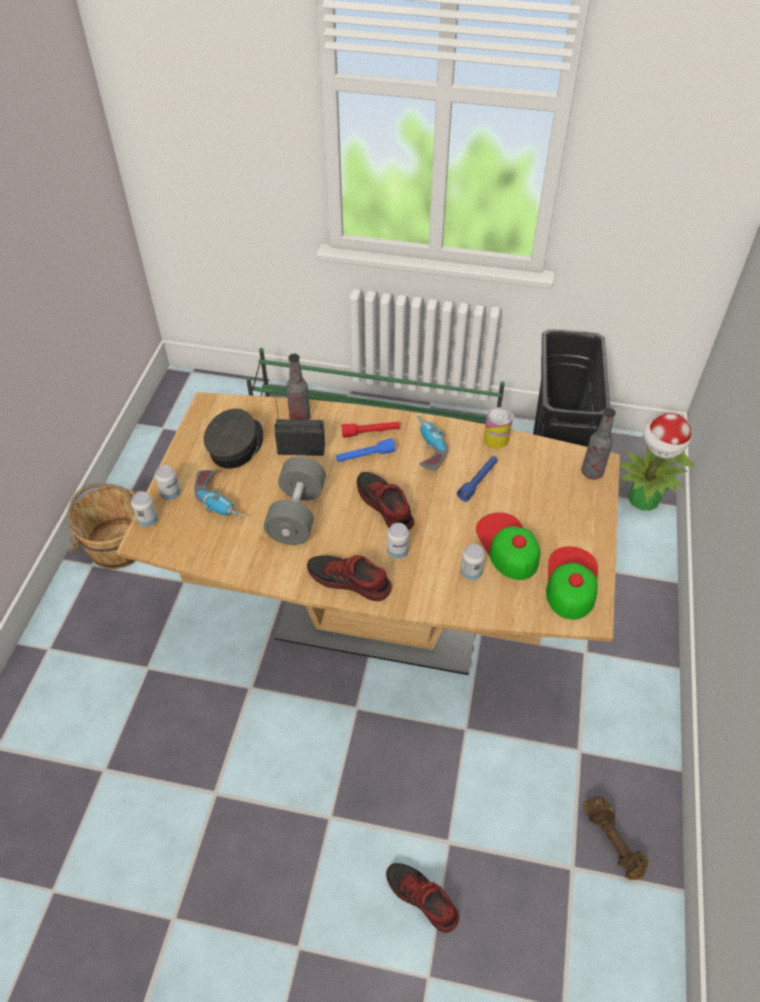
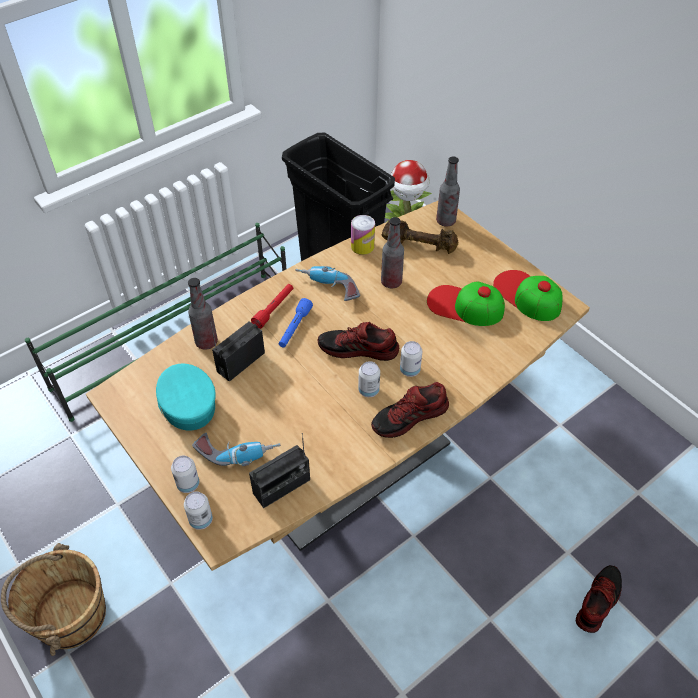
camera: 50 degrees left, 0 degrees up
grey cap [204,408,263,469] -> turquoise cap [156,364,216,430]
grey dumbbell [264,456,326,545] -> none
shoe [386,863,459,933] -> shoe turned 135 degrees clockwise [576,565,622,633]
blue flashlight [457,456,498,502] -> bottle [381,217,404,288]
can [461,544,485,580] -> can moved to [358,361,380,397]
brown dumbbell [583,796,649,880] -> brown dumbbell moved to [381,220,458,254]
none -> radio [249,433,310,508]

